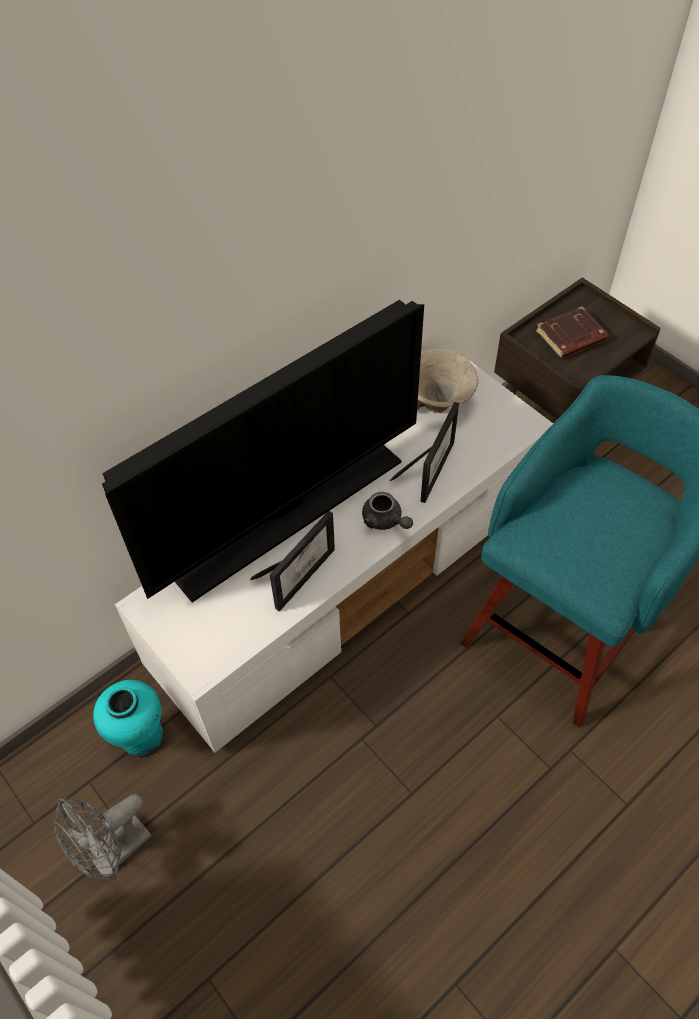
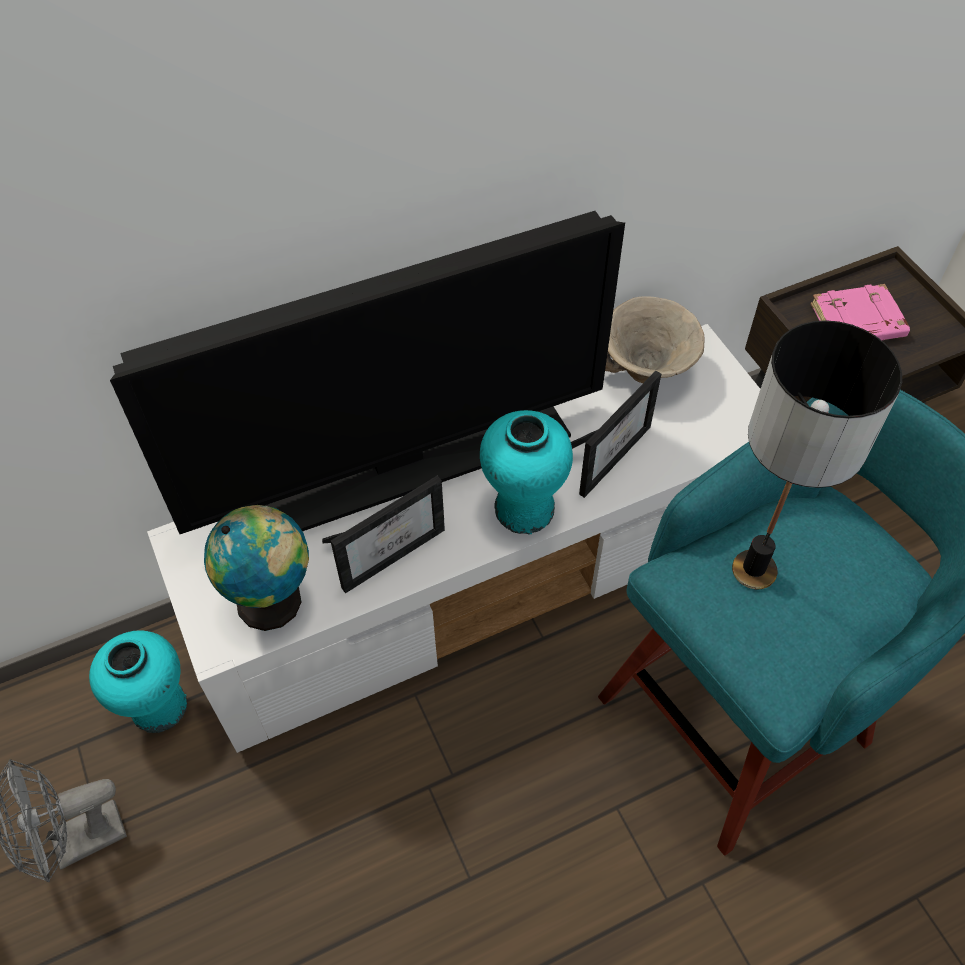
camera: 15 degrees right, 0 degrees up
grey teapot [362,492,413,530] -> turquoise vase [480,410,573,535]
brown book [536,306,609,358] -> pink book [810,284,910,340]
none -> globe [204,505,309,631]
none -> table lamp [732,320,902,589]

